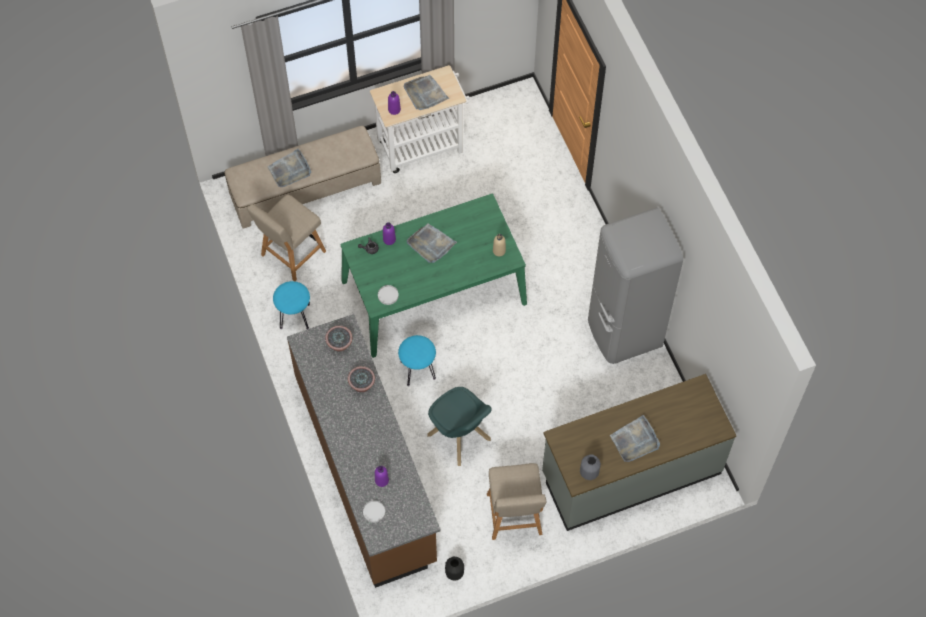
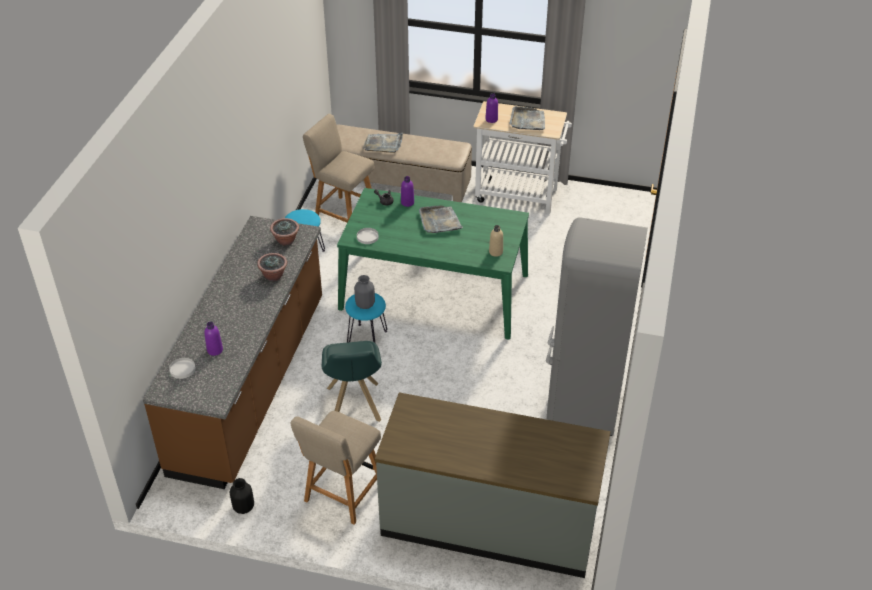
camera: 35 degrees right, 20 degrees down
beige chair [247,194,326,281] -> beige chair turned 45 degrees clockwise [303,114,375,223]
grey vase [580,454,601,480] -> grey vase moved to [354,275,375,309]
grey tray [610,415,660,462] -> none

